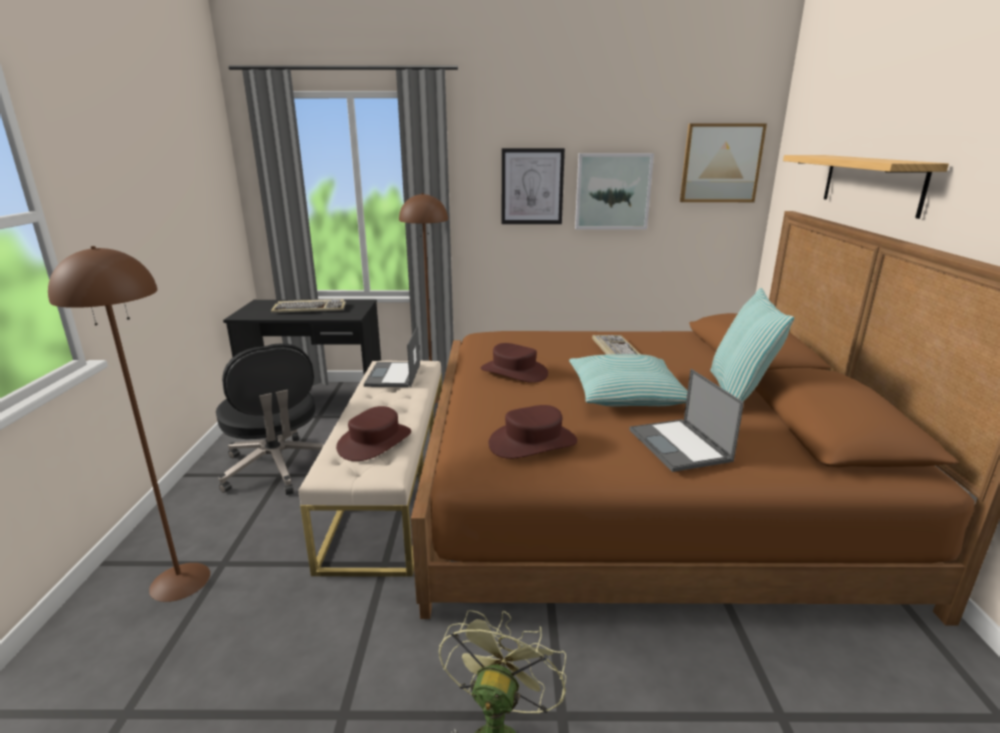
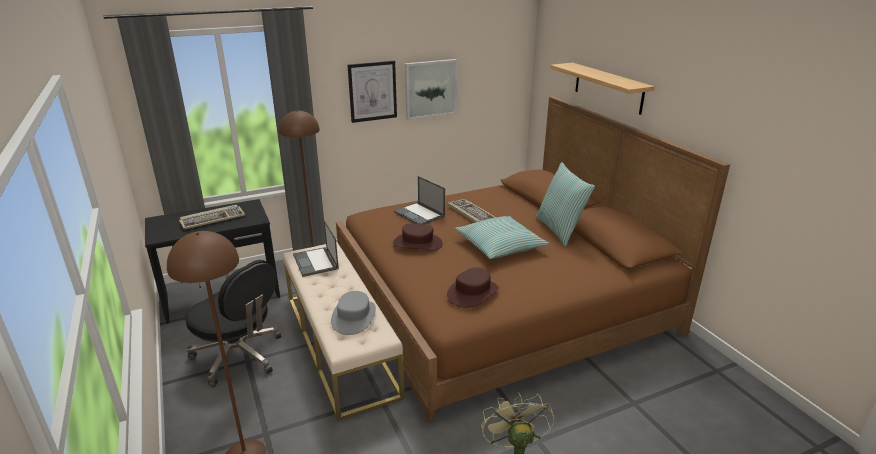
camera: 25 degrees left, 5 degrees up
brown hat [336,406,411,461] -> grey hat [331,291,376,335]
laptop [629,369,744,472] -> laptop moved to [394,176,445,225]
picture [680,123,767,202] -> none

